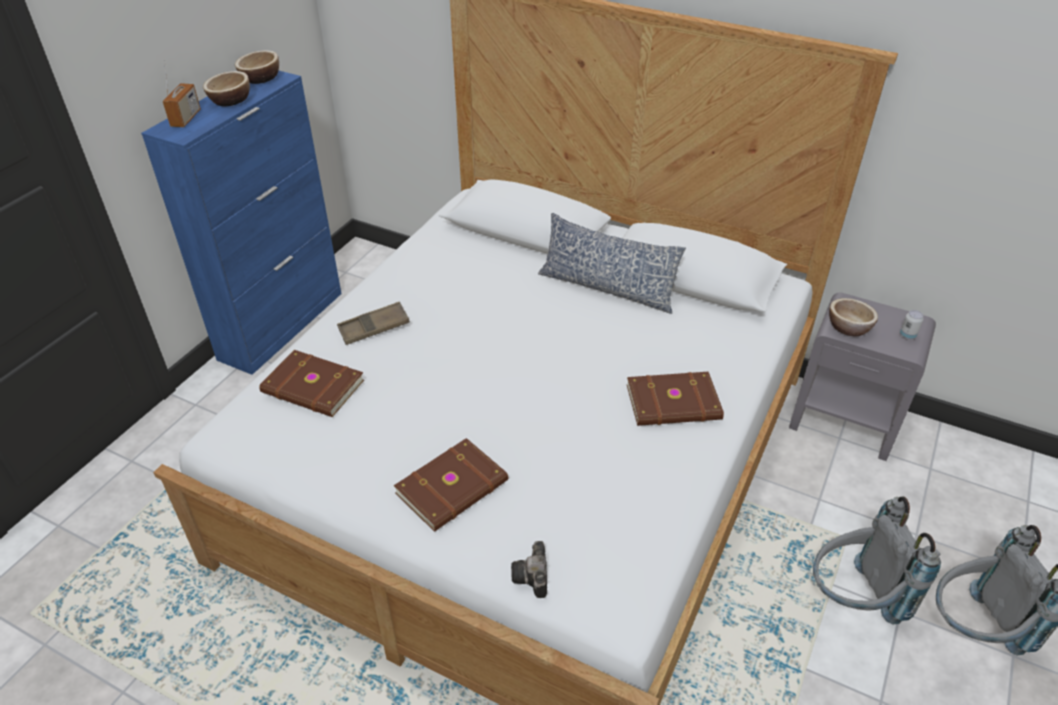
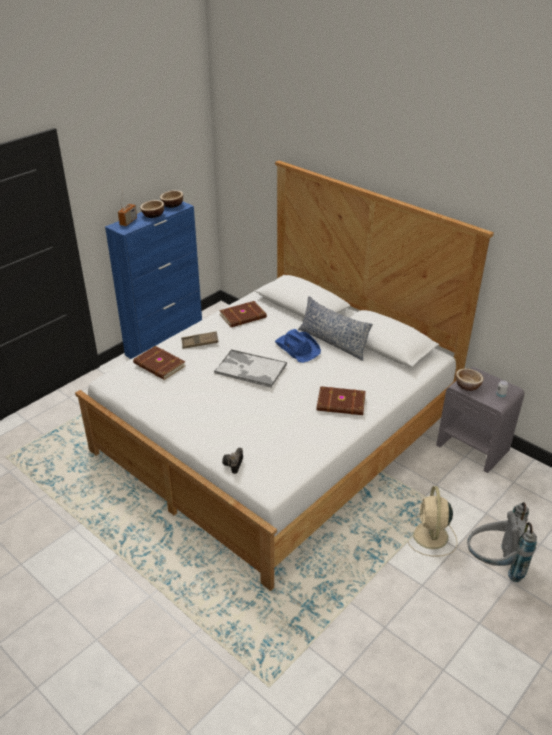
camera: 15 degrees right, 5 degrees down
brown book [394,438,508,532] -> brown book moved to [219,301,267,327]
grey backpack [813,497,941,624] -> beige fan [408,486,458,556]
none -> tray [214,349,287,388]
none -> blue hat [275,329,321,363]

